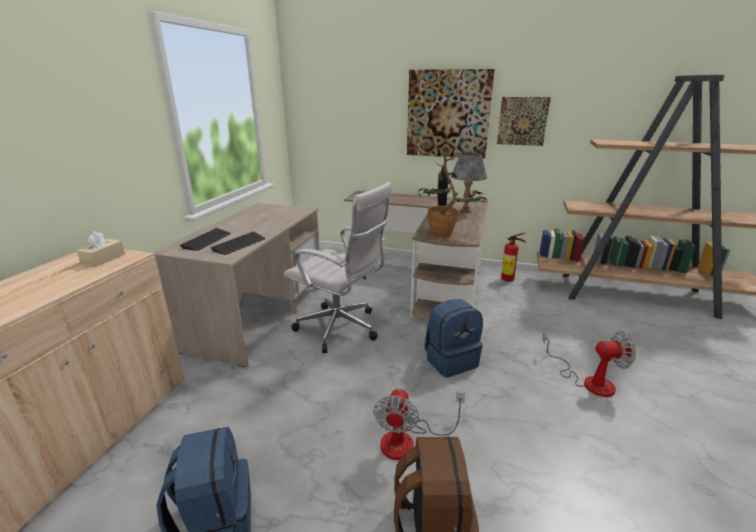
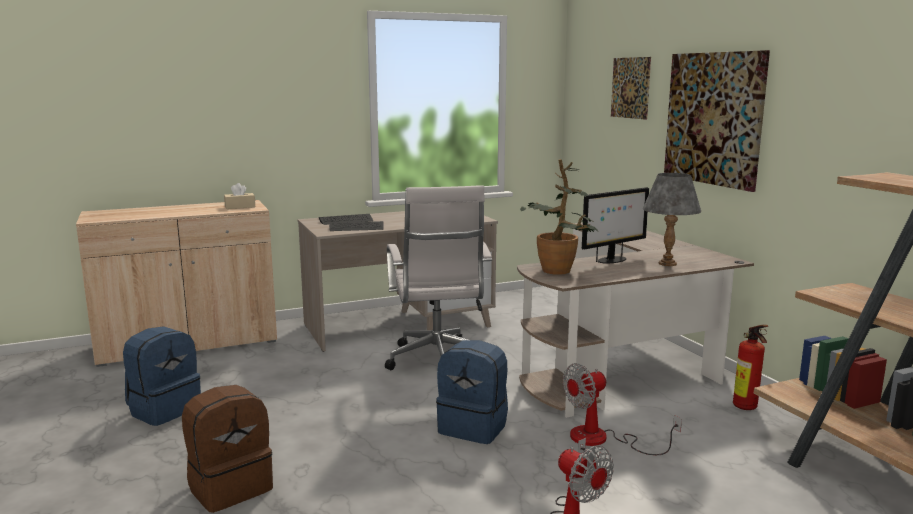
camera: 50 degrees right, 10 degrees down
fan [373,389,465,460] -> fan moved to [563,363,682,455]
picture [497,97,551,146] -> picture moved to [611,57,651,120]

